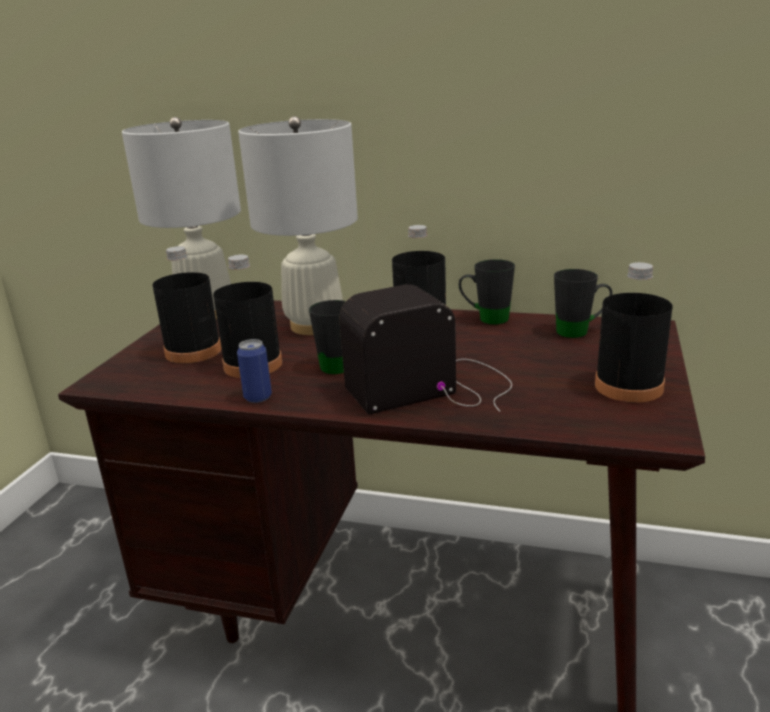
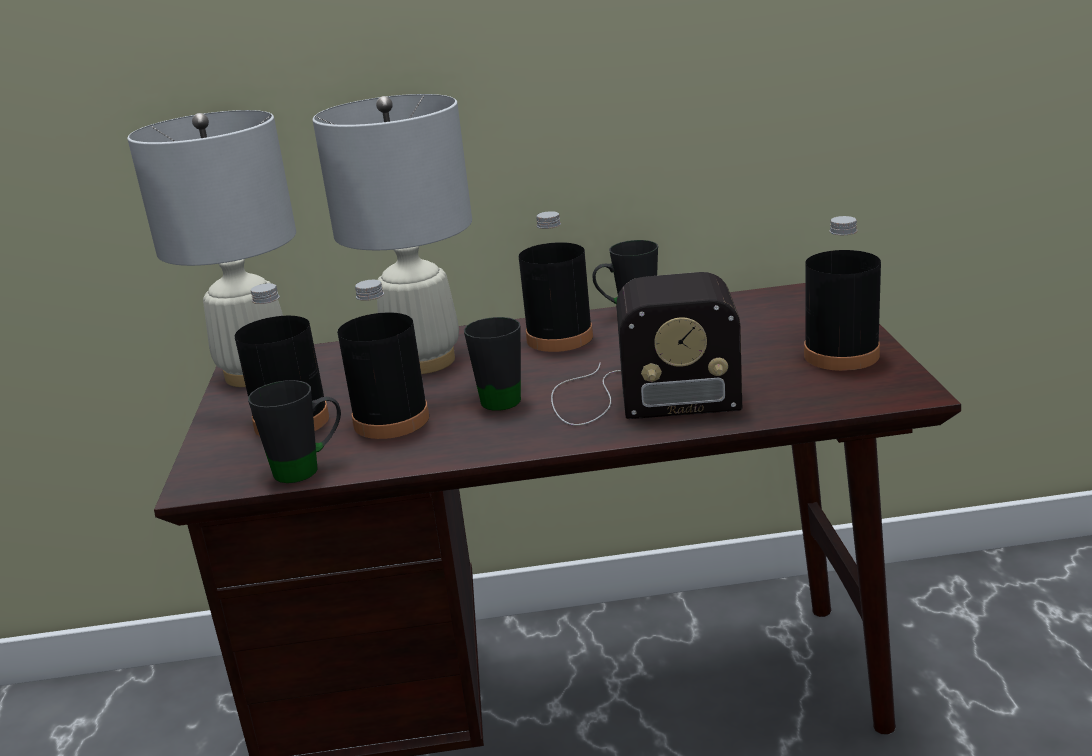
camera: 20 degrees left, 0 degrees up
can [237,339,272,403] -> none
radio [339,284,512,415] -> radio turned 135 degrees counterclockwise [551,272,742,426]
black mug [554,269,612,338] -> black mug moved to [248,380,341,483]

